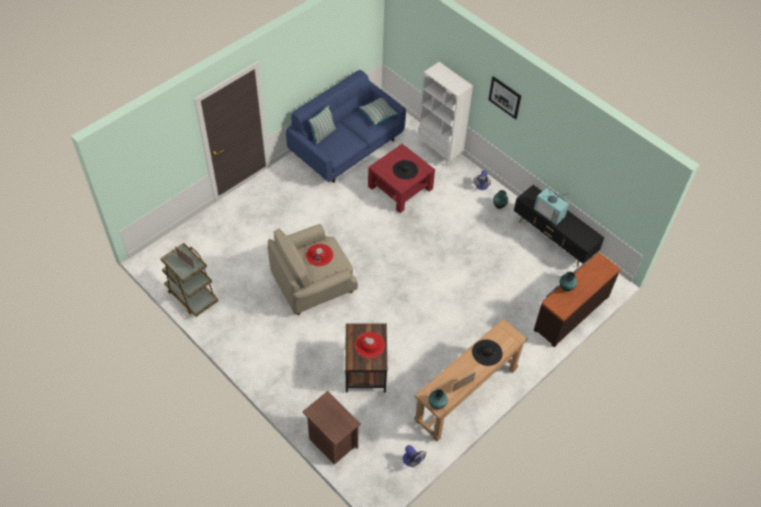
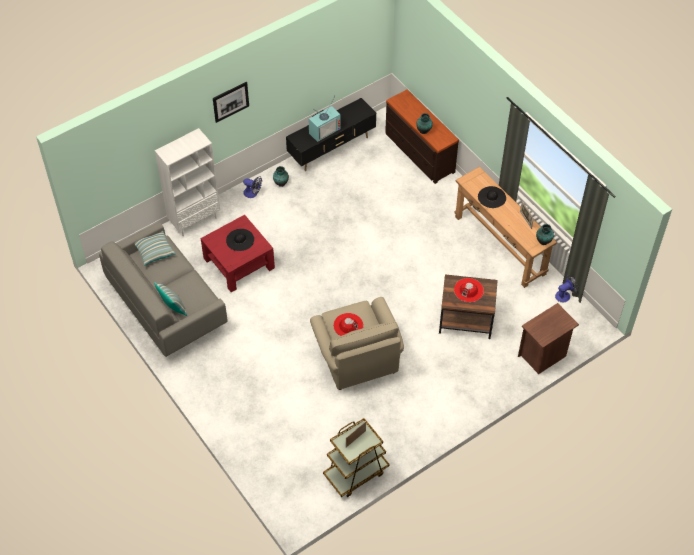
camera: 80 degrees left, 0 degrees up
blue sofa [286,70,406,183] -> grey sofa [99,222,228,357]

